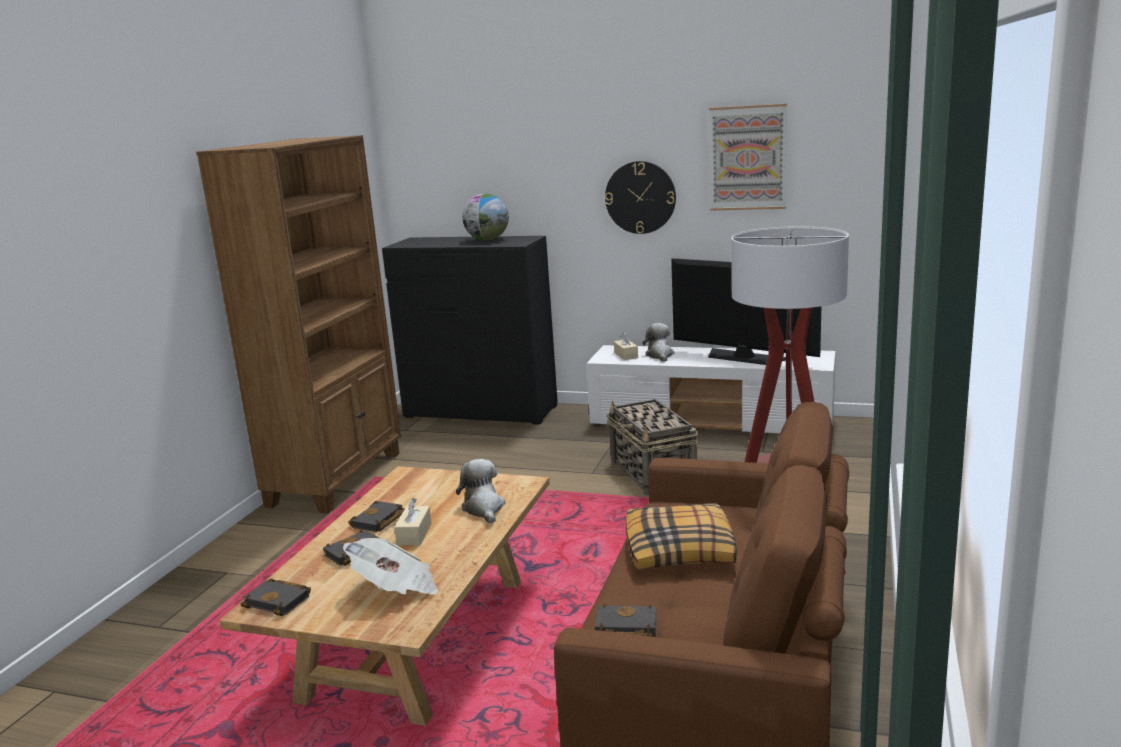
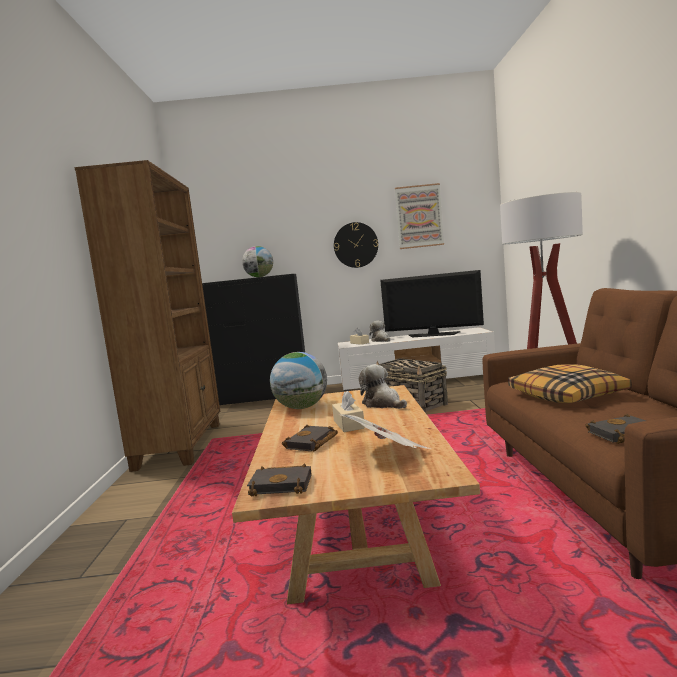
camera: 20 degrees left, 10 degrees down
black book [348,501,405,532] -> none
none -> globe [270,352,327,409]

